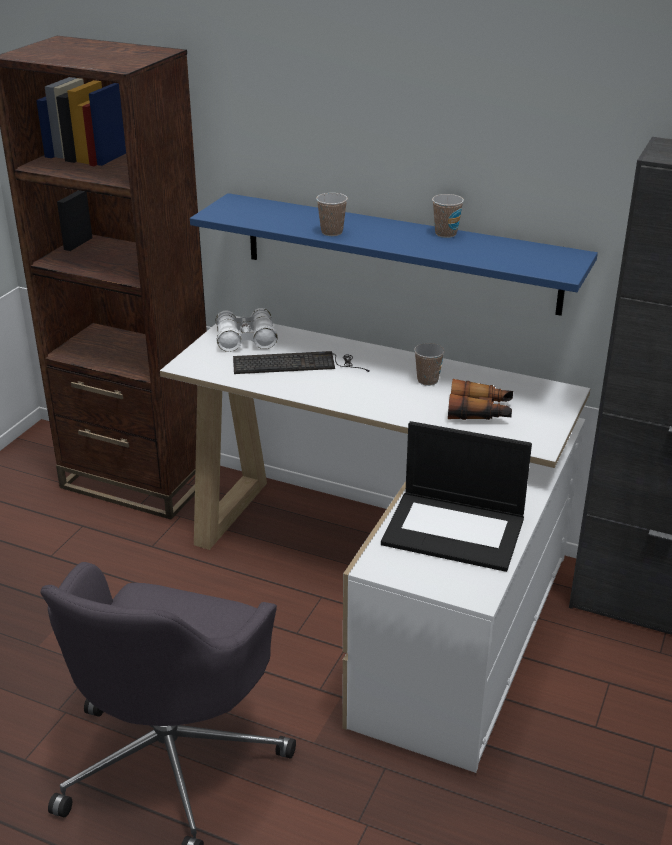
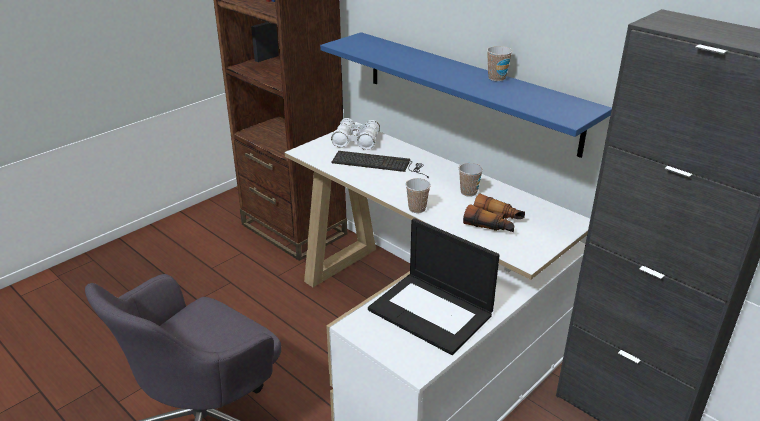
camera: 20 degrees right, 0 degrees up
cup [316,193,348,236] -> cup moved to [406,178,431,213]

